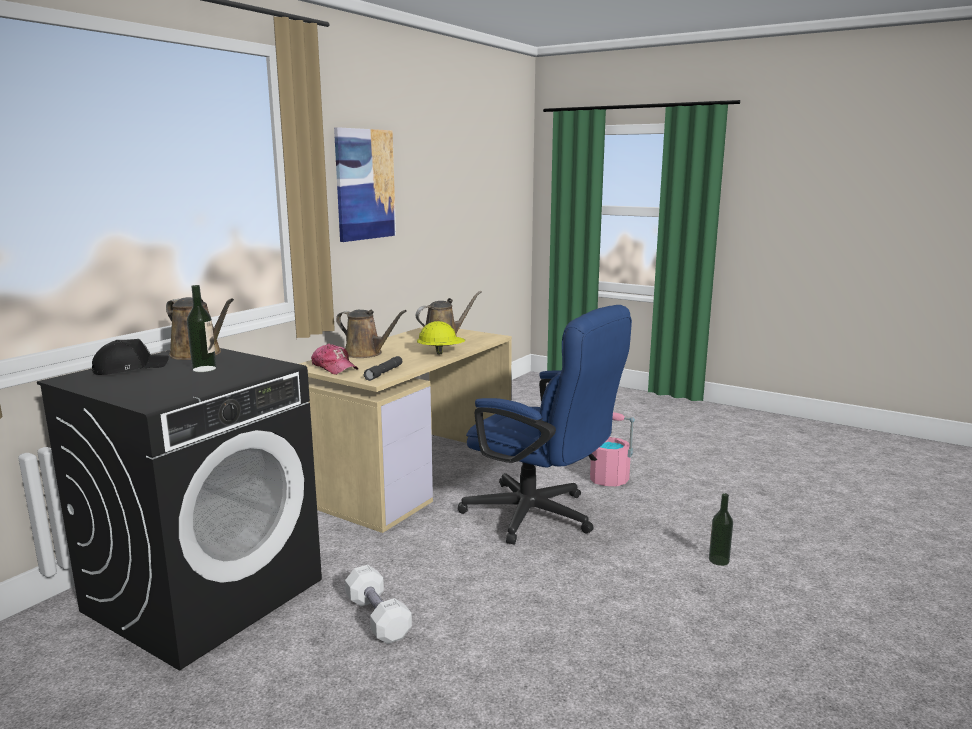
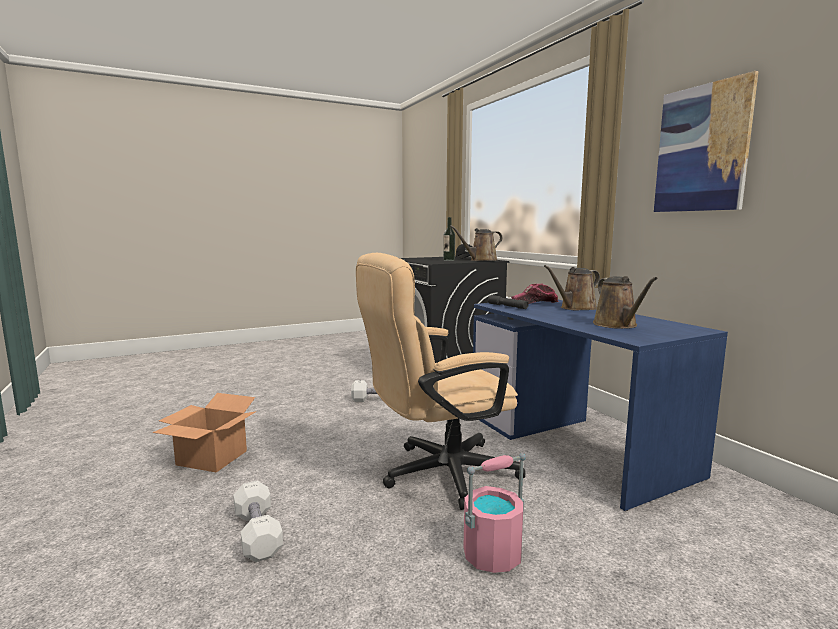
camera: 120 degrees right, 5 degrees down
beige desk [299,327,512,533] -> blue desk [473,300,728,511]
yellow hard hat [417,321,465,354] -> none
blue office chair [458,305,632,545] -> beige office chair [356,253,526,510]
bottle [709,493,733,566] -> white dumbbell [233,481,283,562]
none -> cardboard box [153,393,257,473]

